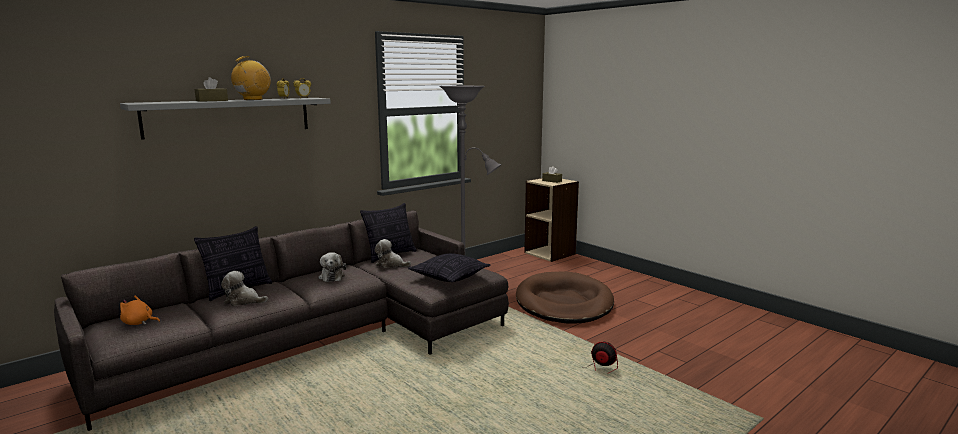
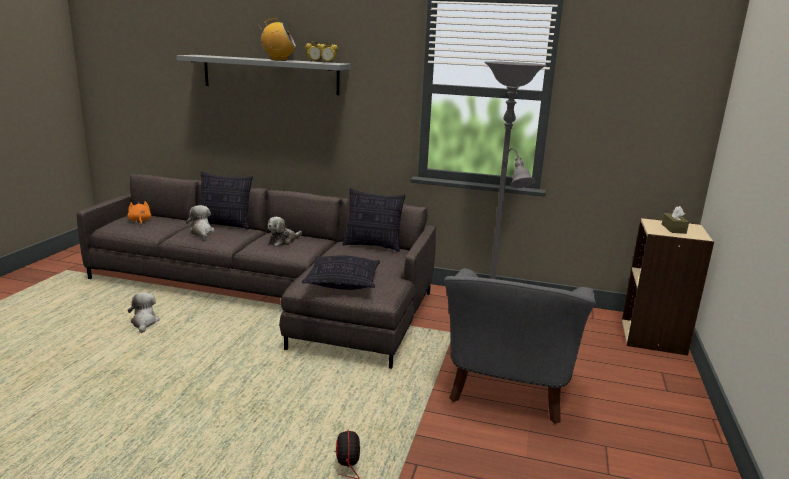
camera: 55 degrees right, 5 degrees up
brown tissue box [195,77,228,102] -> none
plush toy [375,239,411,268] -> plush toy moved to [128,292,160,333]
brown dog bed [516,271,614,323] -> grey armchair [444,269,596,424]

